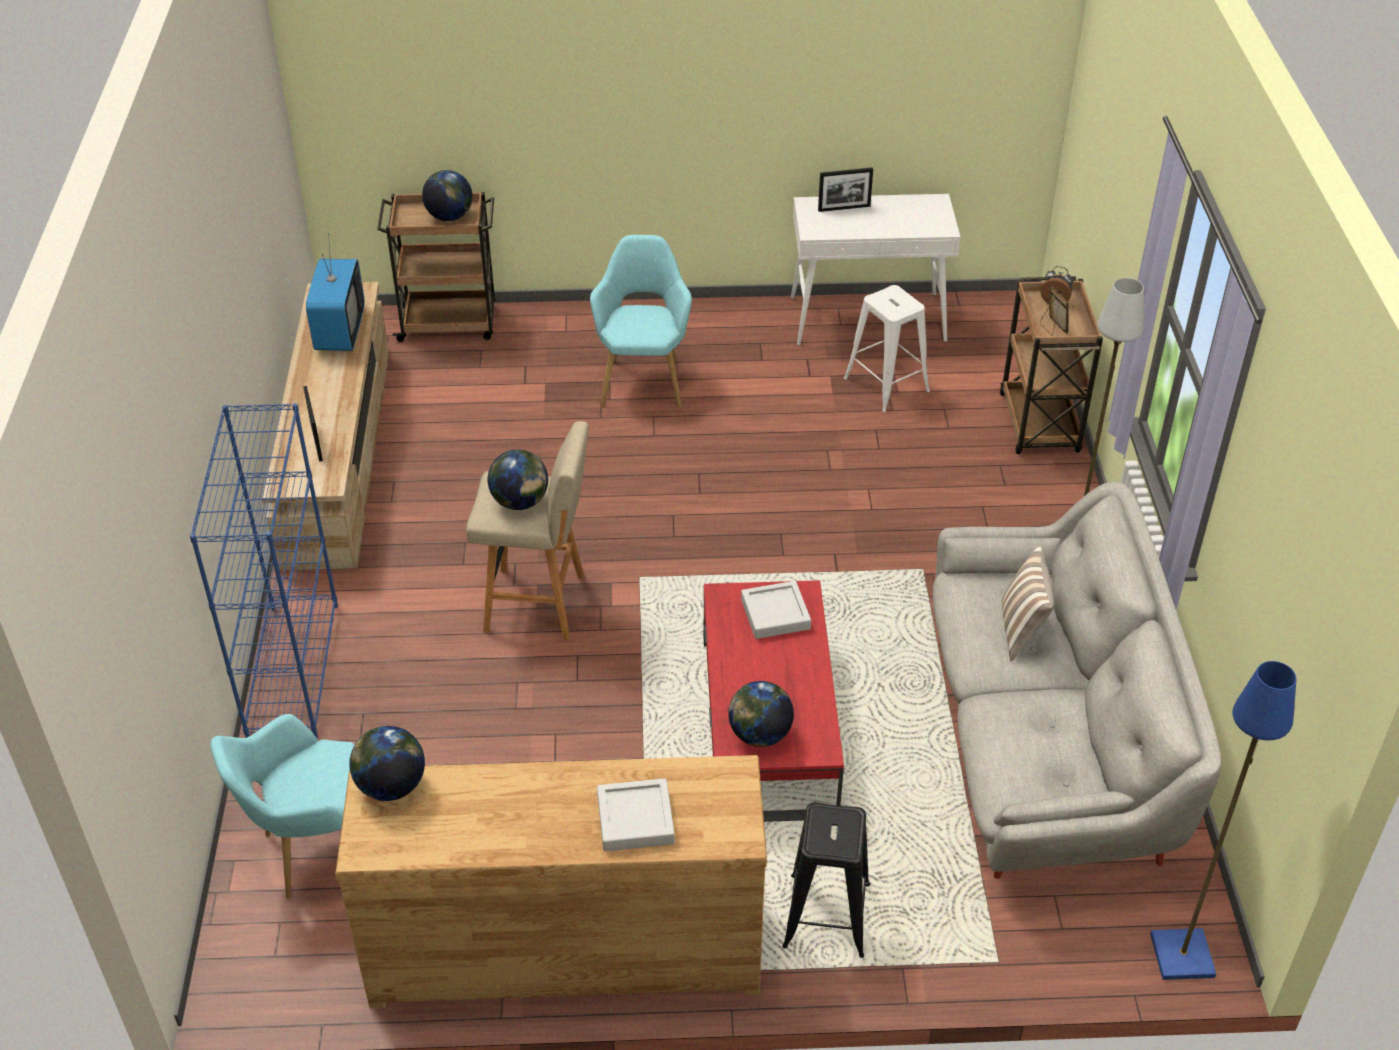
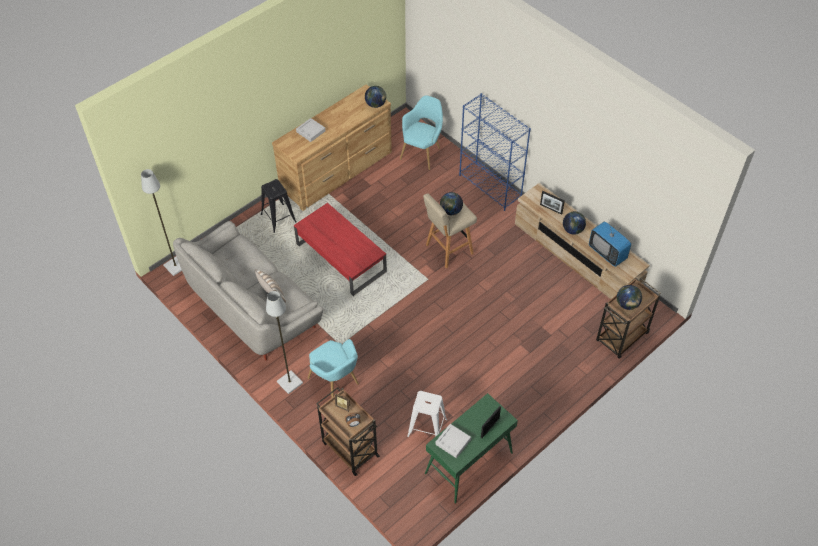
camera: 140 degrees right, 10 degrees up
turquoise armchair [590,235,692,408] -> turquoise armchair moved to [308,339,359,397]
globe [728,681,794,747] -> globe moved to [563,211,586,235]
grey tray [741,581,811,639] -> grey tray moved to [435,424,471,458]
white console table [791,194,960,345] -> green console table [425,393,518,504]
blue floor lamp [1150,661,1296,980] -> grey floor lamp [141,169,182,276]

